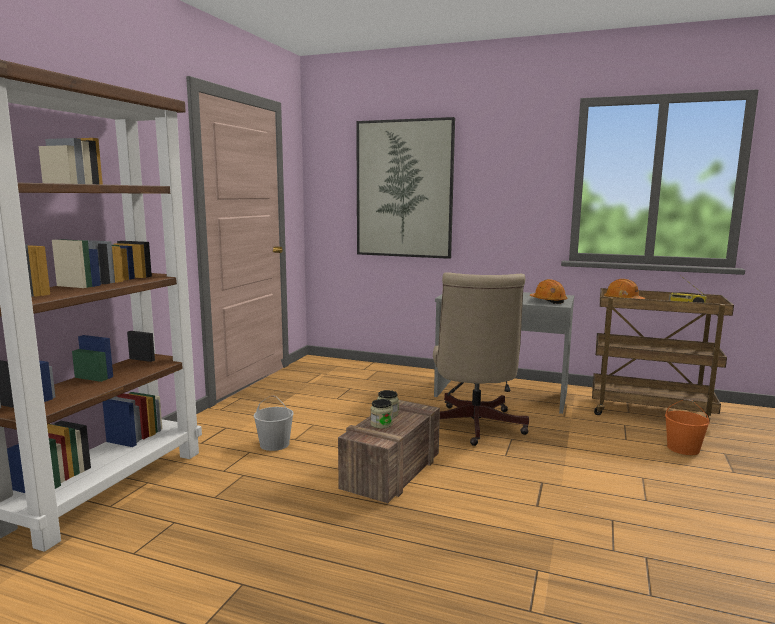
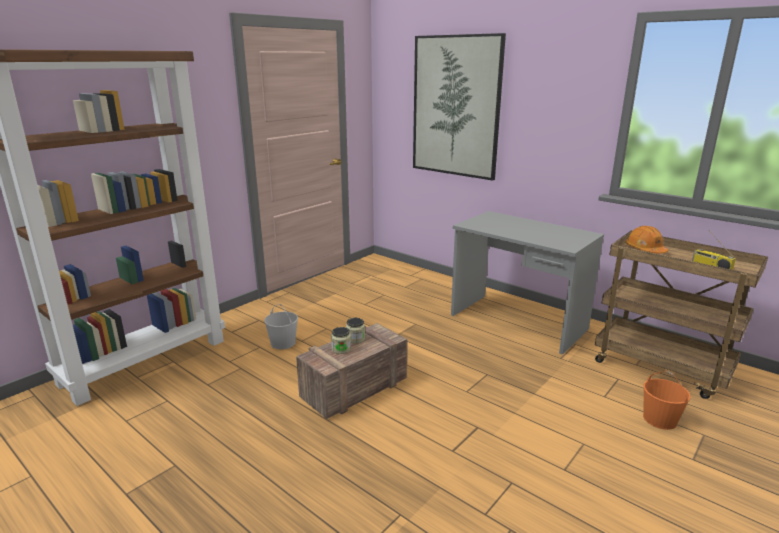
camera: 20 degrees right, 10 degrees up
beige office chair [433,272,529,446] -> none
orange hard hat [530,279,567,304] -> none

